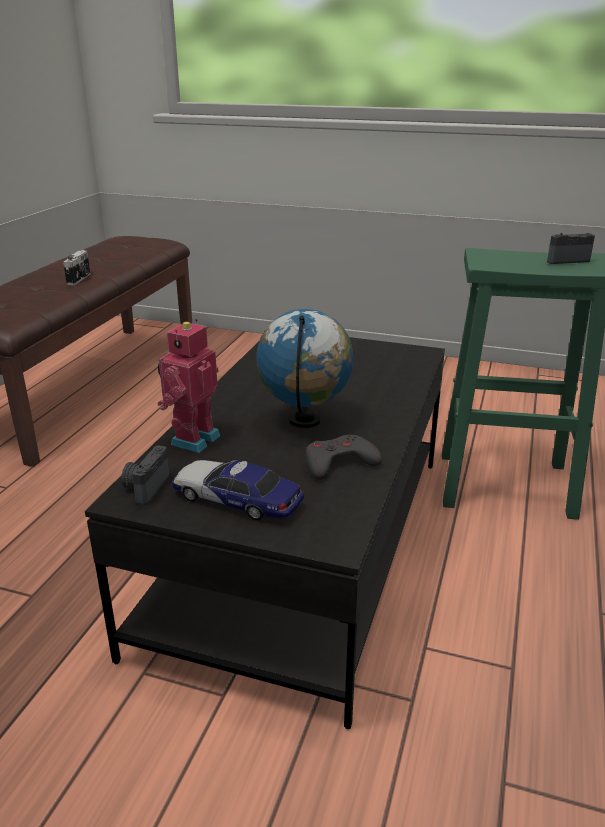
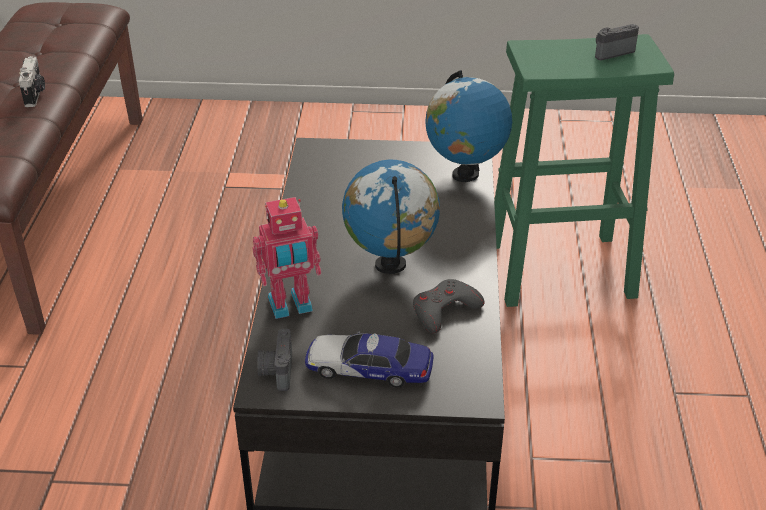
camera: 15 degrees left, 10 degrees up
toy robot [158,319,220,453] -> toy robot turned 120 degrees counterclockwise [253,197,321,319]
none -> globe [425,70,512,182]

